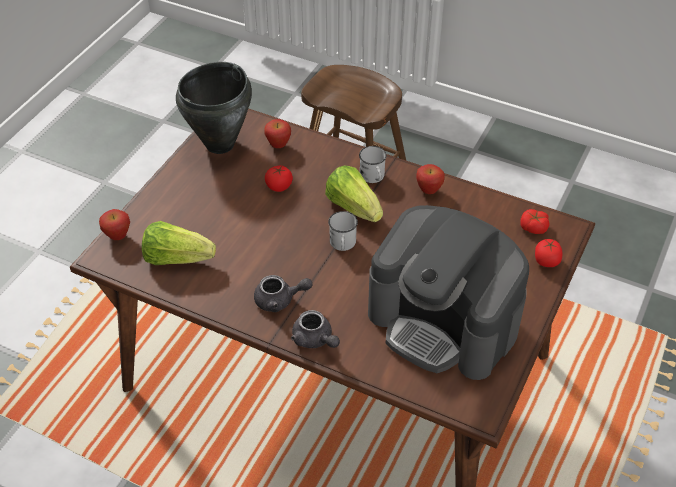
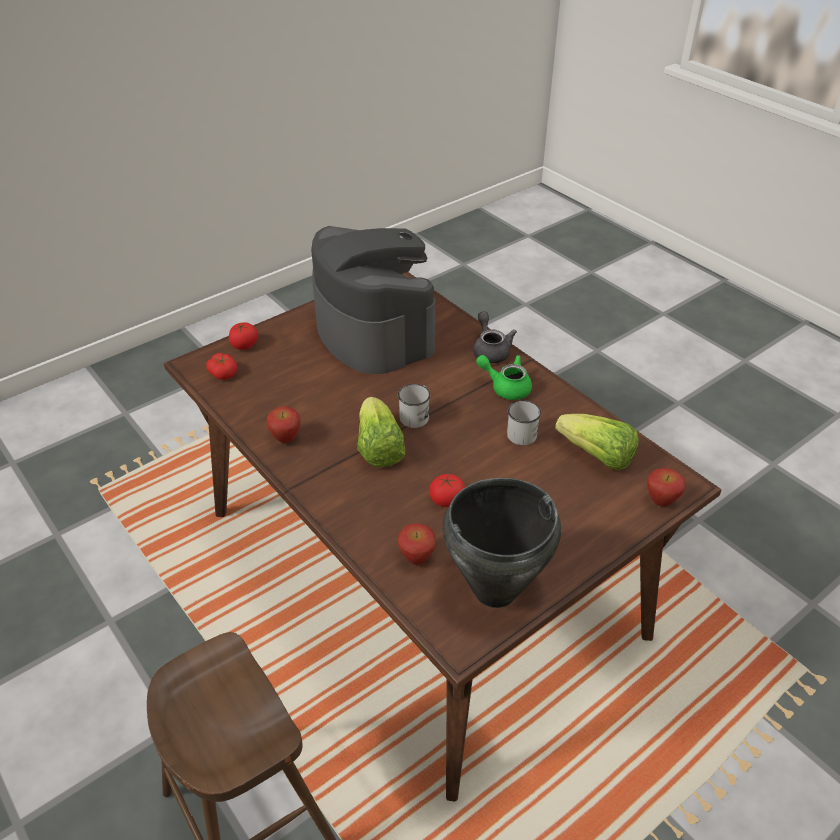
camera: 155 degrees left, 5 degrees down
grey teapot [254,275,312,312] -> green teapot [476,355,532,400]
white mug [359,146,387,183] -> white mug moved to [507,400,541,445]

